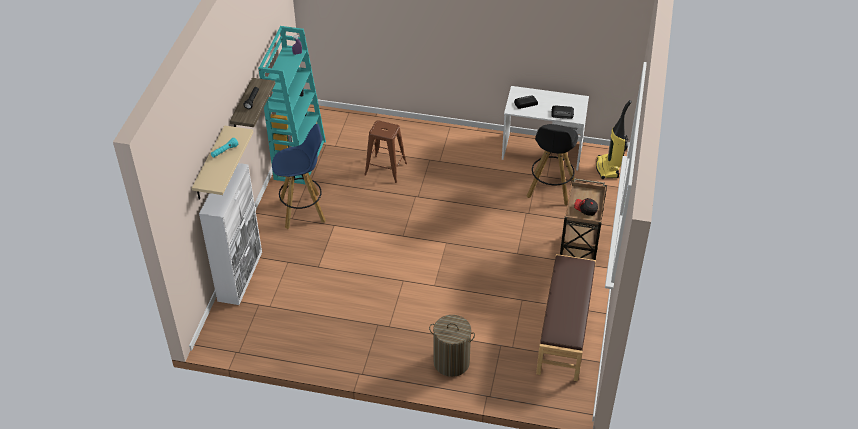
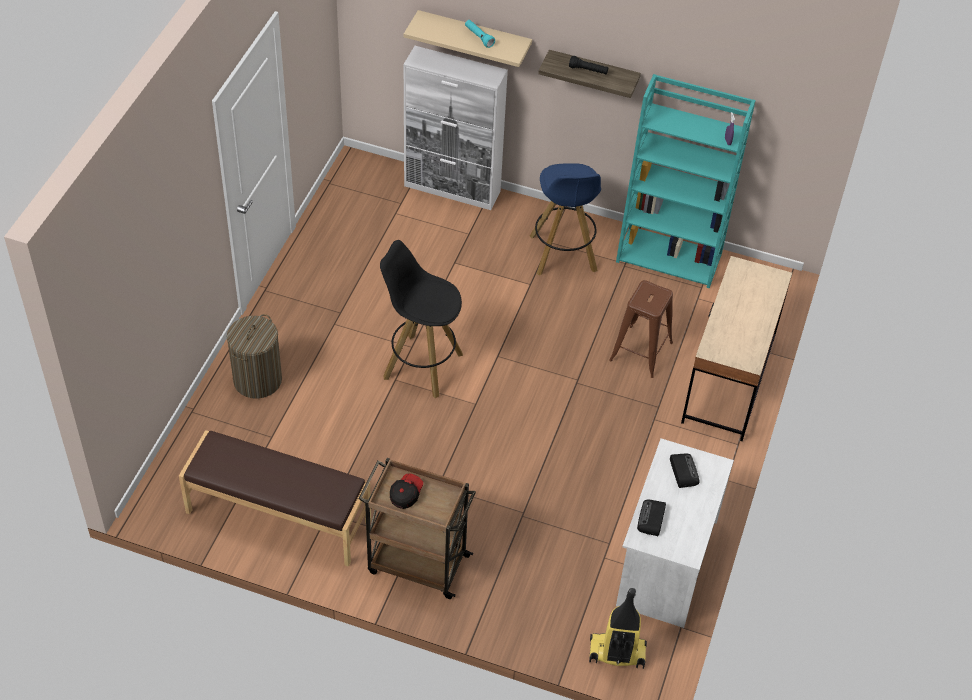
camera: 95 degrees right, 5 degrees up
black stool [526,124,578,205] -> black stool moved to [380,240,463,398]
none -> beige desk [681,256,792,441]

